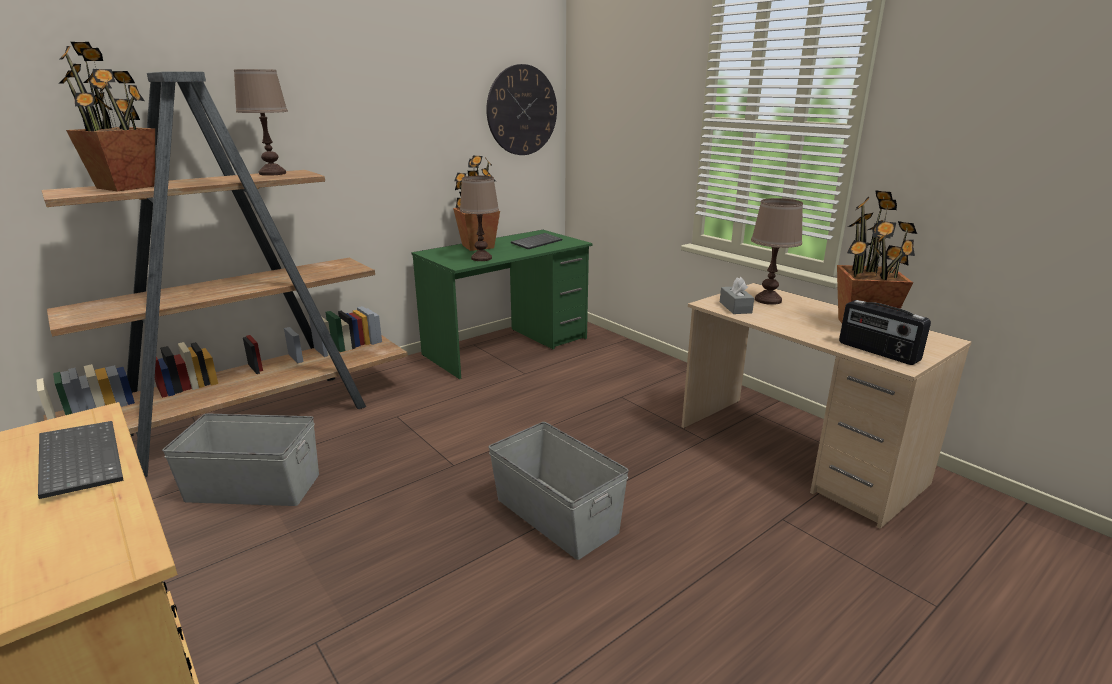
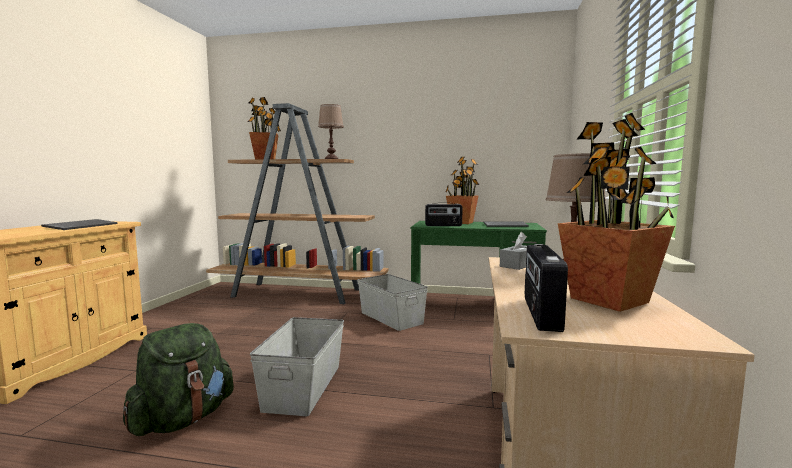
camera: 50 degrees right, 15 degrees down
grey storage box [162,414,319,506] -> grey storage box moved to [358,274,428,331]
brown table lamp [460,176,499,261] -> radio [425,203,463,226]
wall clock [486,64,557,155] -> none
none -> green backpack [123,323,234,436]

